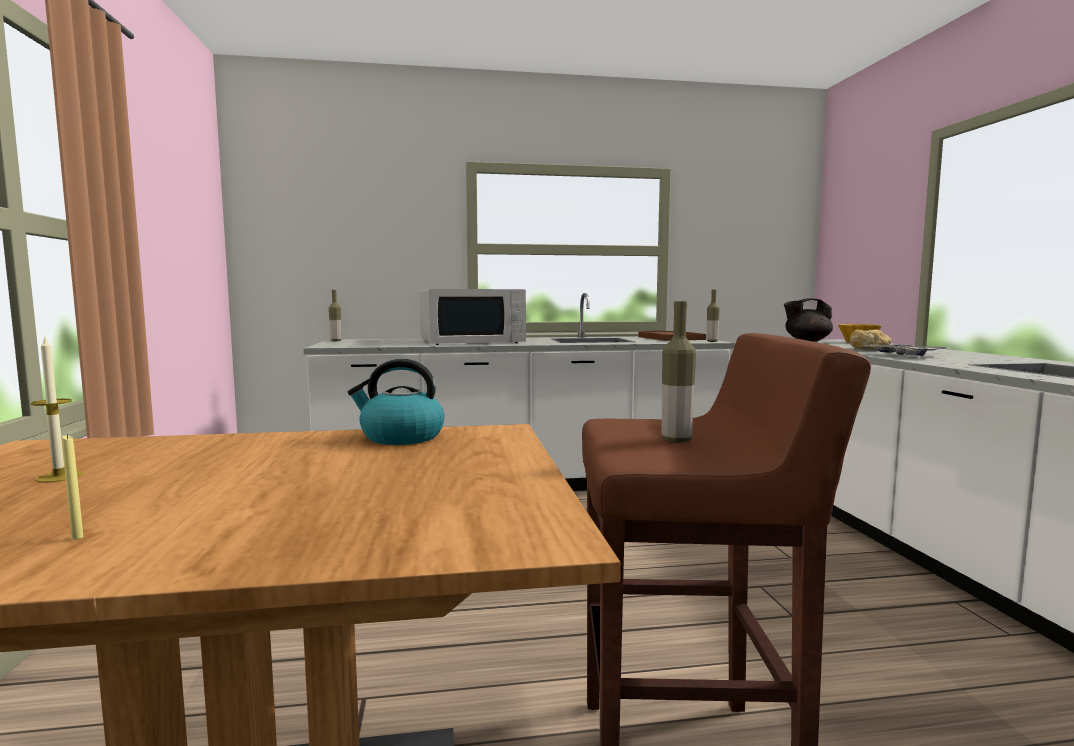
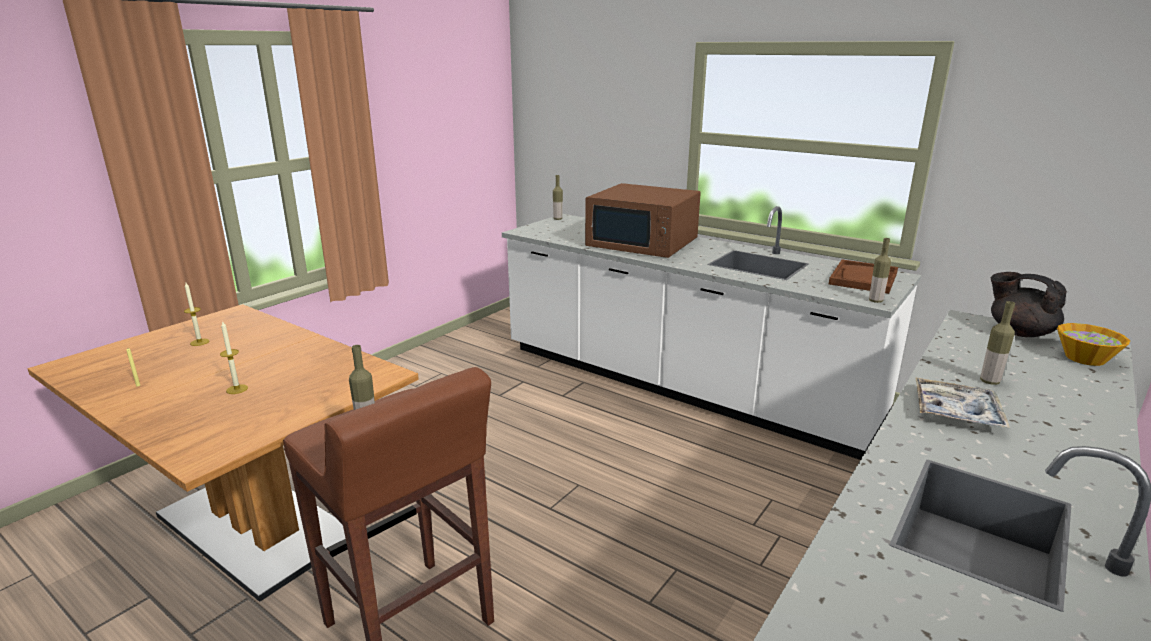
camera: 45 degrees right, 15 degrees up
kettle [348,359,444,445] -> none
white microwave [420,289,526,345] -> brown microwave [585,183,701,258]
bread [850,330,892,350] -> bottle [980,301,1015,385]
none -> candle [220,321,248,394]

